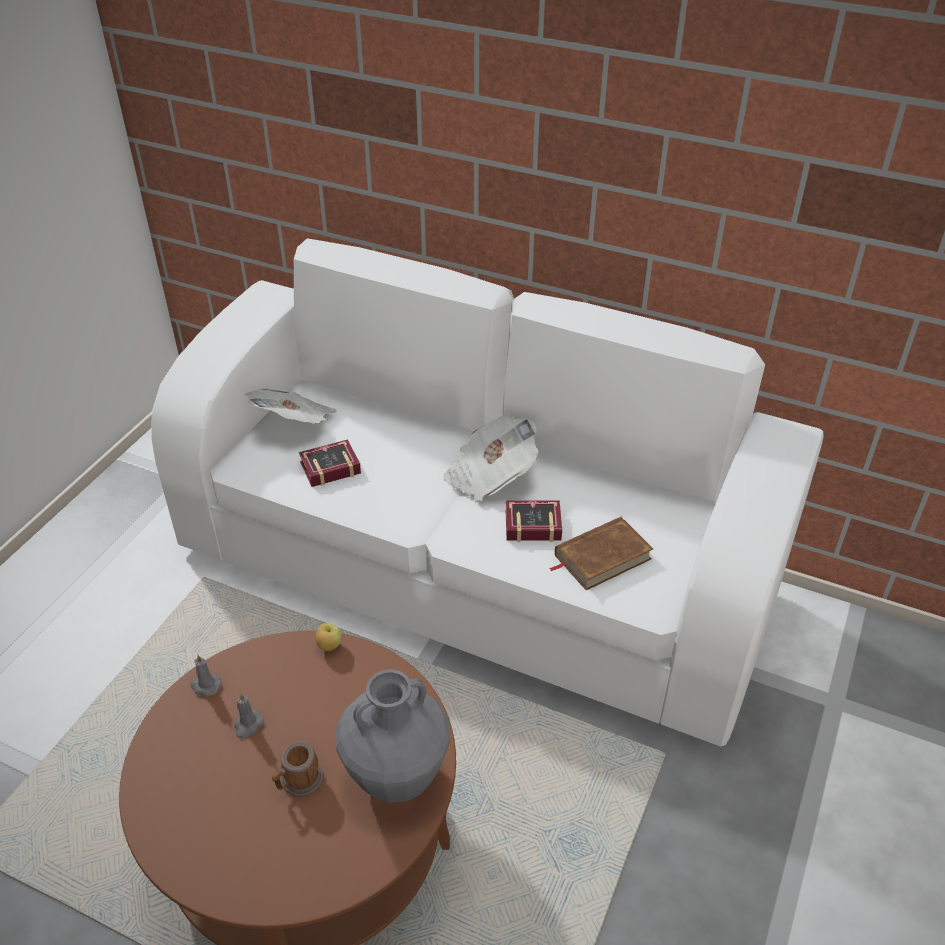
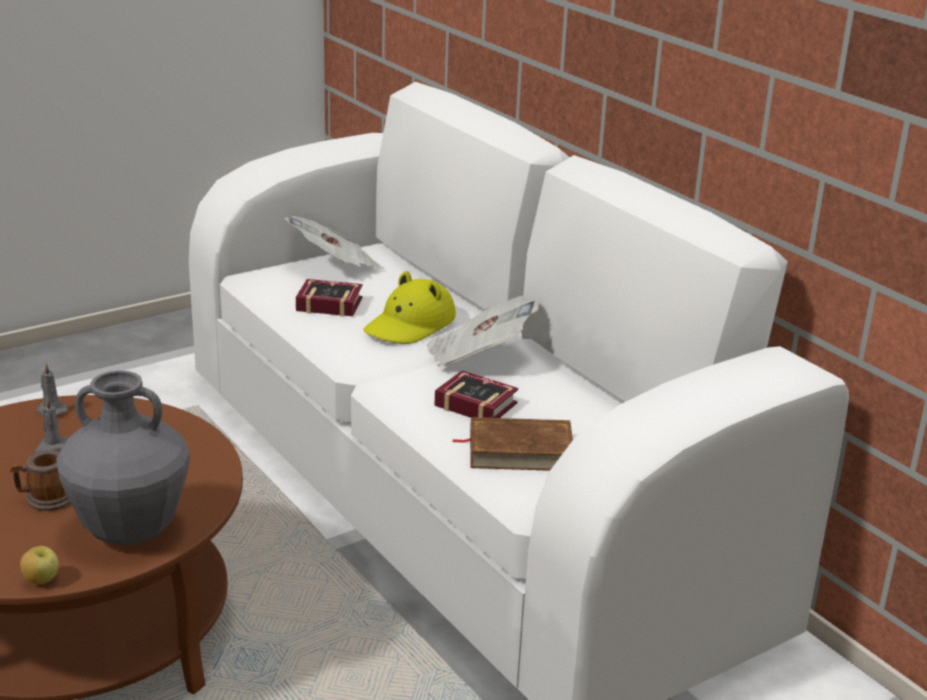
camera: 30 degrees right, 15 degrees down
apple [315,623,342,651] -> apple moved to [20,546,59,584]
none -> yellow hat [364,271,456,344]

